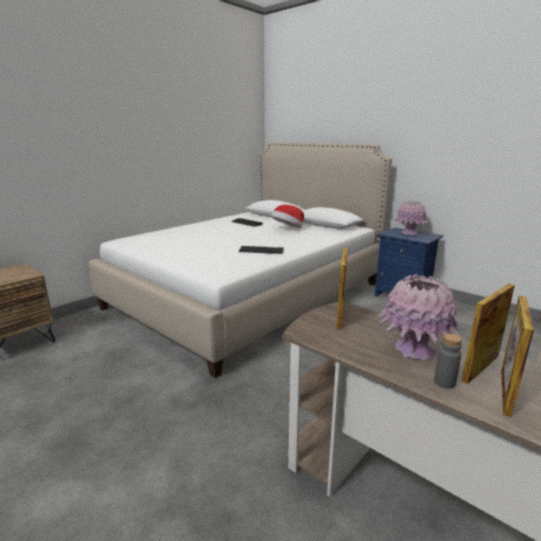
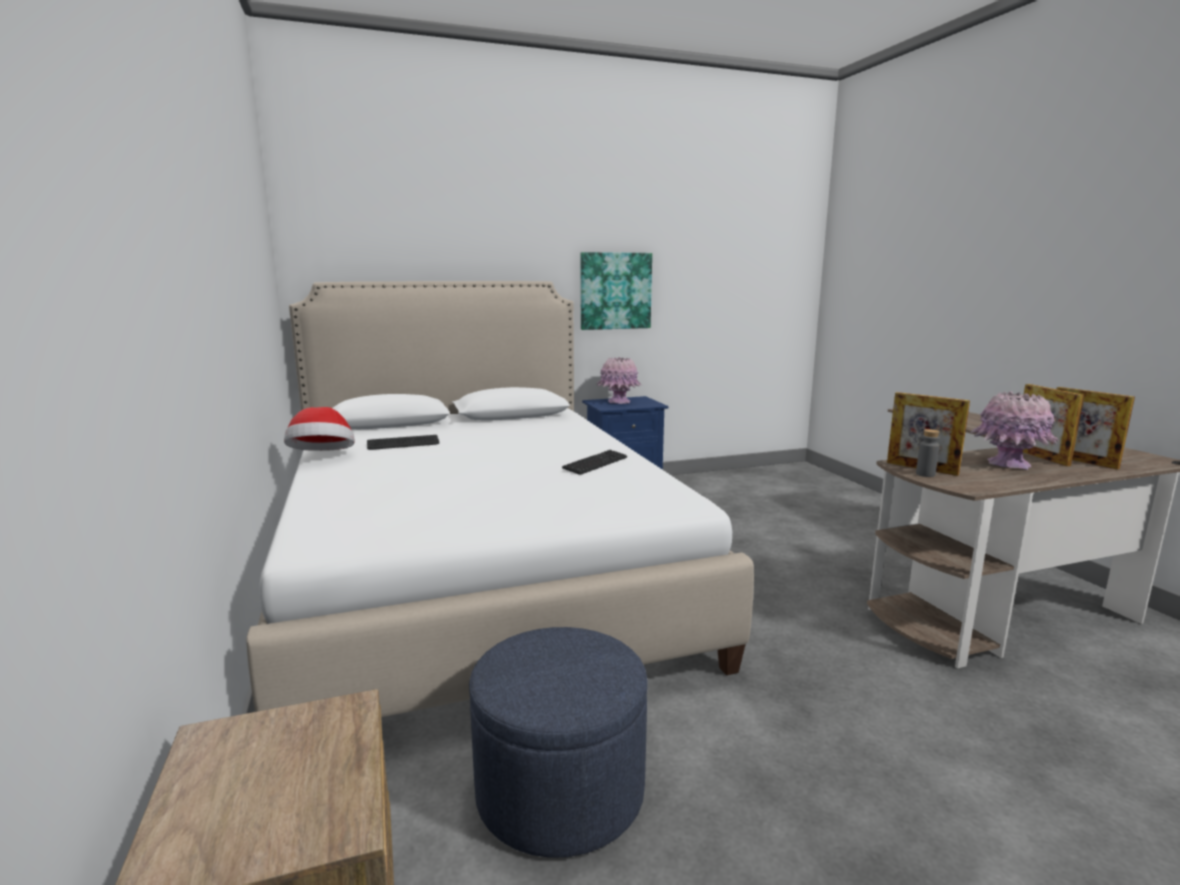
camera: 60 degrees left, 5 degrees down
hat [271,205,304,228] -> hat moved to [284,407,355,451]
grey bottle [434,333,462,389] -> grey bottle moved to [916,429,940,477]
none -> blue ottoman [469,627,648,858]
none -> picture [580,252,652,330]

